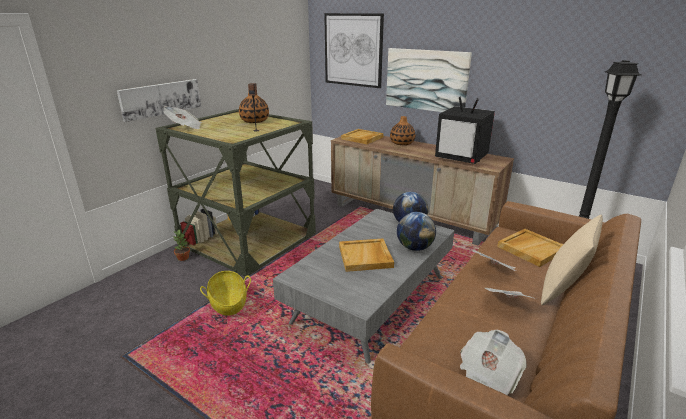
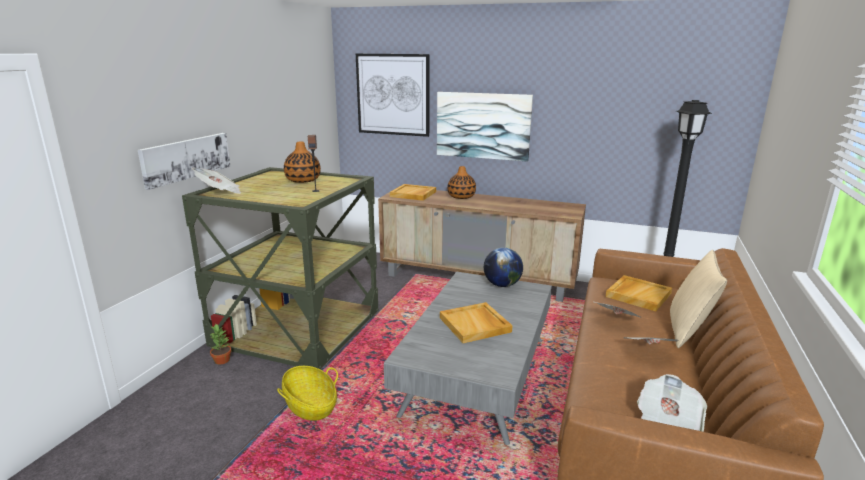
camera: 15 degrees left, 5 degrees down
globe [397,212,436,251] -> none
television [435,97,495,164] -> none

